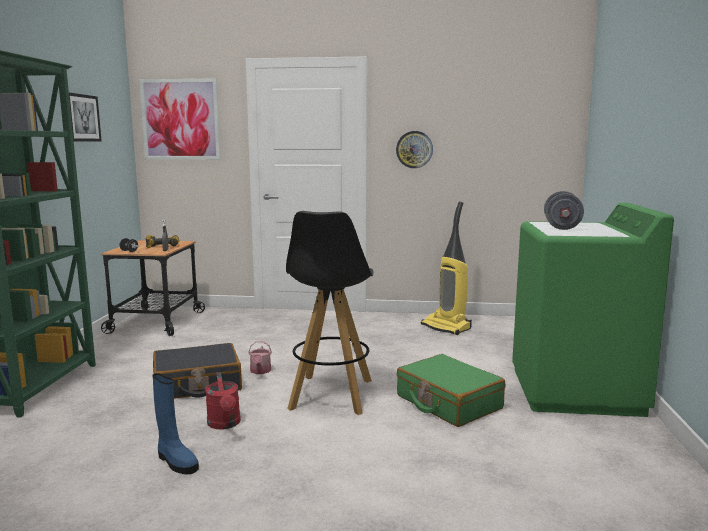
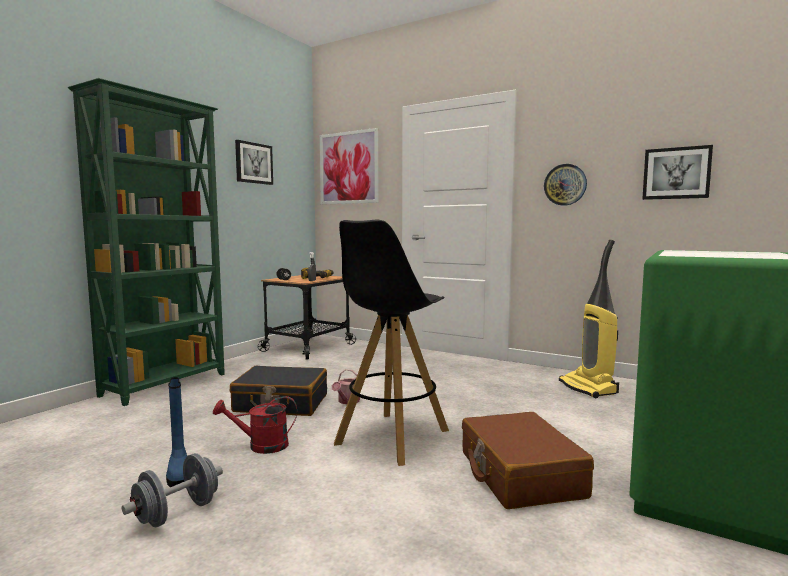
camera: 25 degrees right, 5 degrees down
red watering can [205,372,241,429] -> red watering can turned 75 degrees clockwise [213,396,297,454]
green suitcase [396,354,505,427] -> brown suitcase [462,412,594,509]
grey dumbbell [544,191,584,230] -> grey dumbbell moved to [122,453,223,527]
none -> picture [642,145,713,200]

